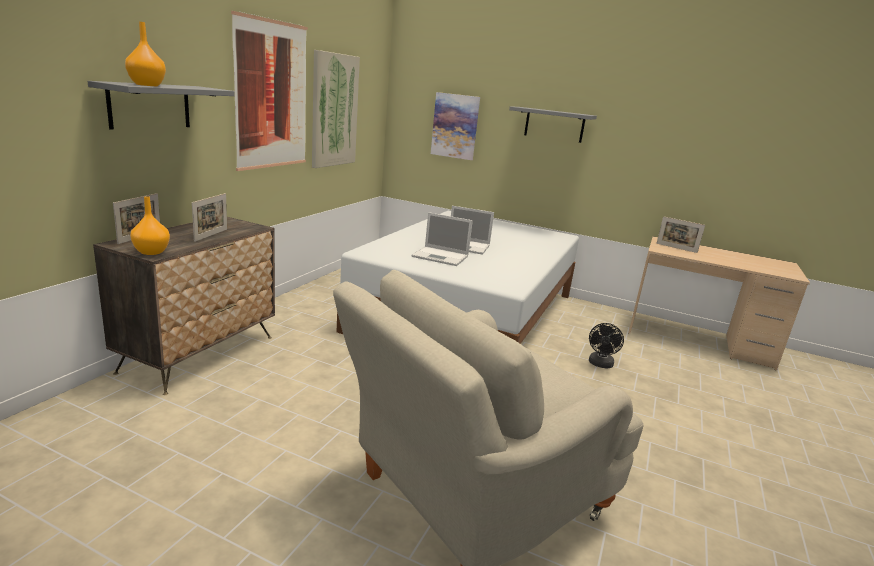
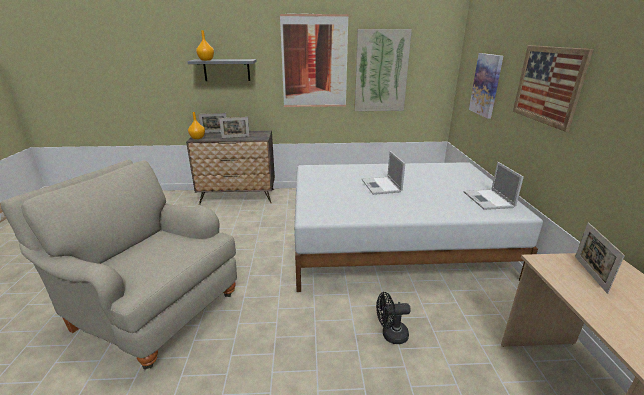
camera: 65 degrees right, 5 degrees up
laptop [411,212,473,266] -> laptop moved to [464,162,524,210]
grey shelf [509,107,597,143] -> picture [513,45,594,132]

